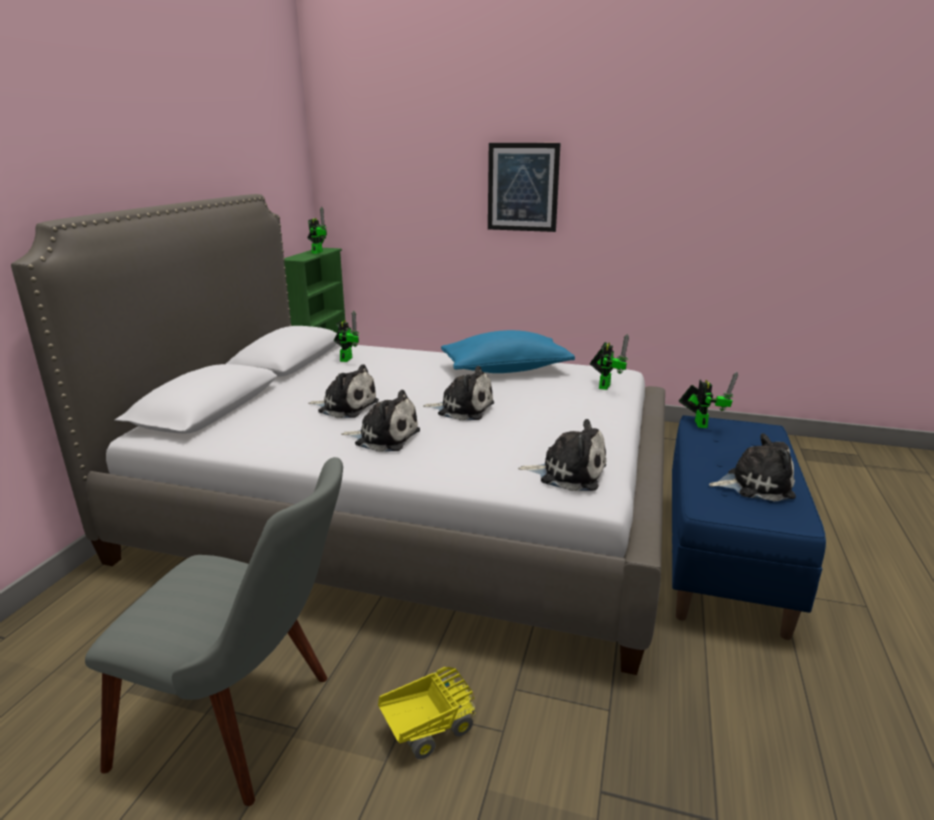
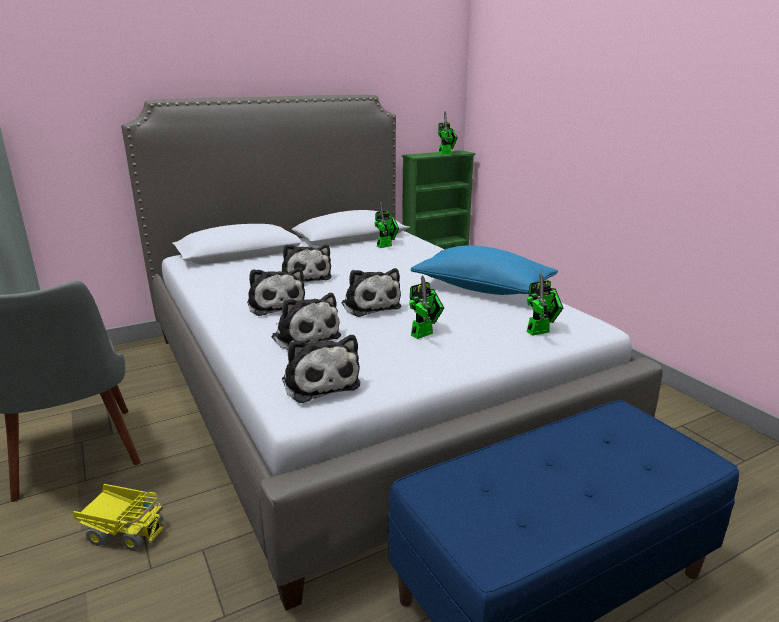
camera: 45 degrees right, 0 degrees up
picture [488,143,561,232] -> none
toy robot [679,372,738,428] -> toy robot moved to [409,276,444,339]
plush toy [709,433,796,502] -> plush toy moved to [272,293,341,350]

